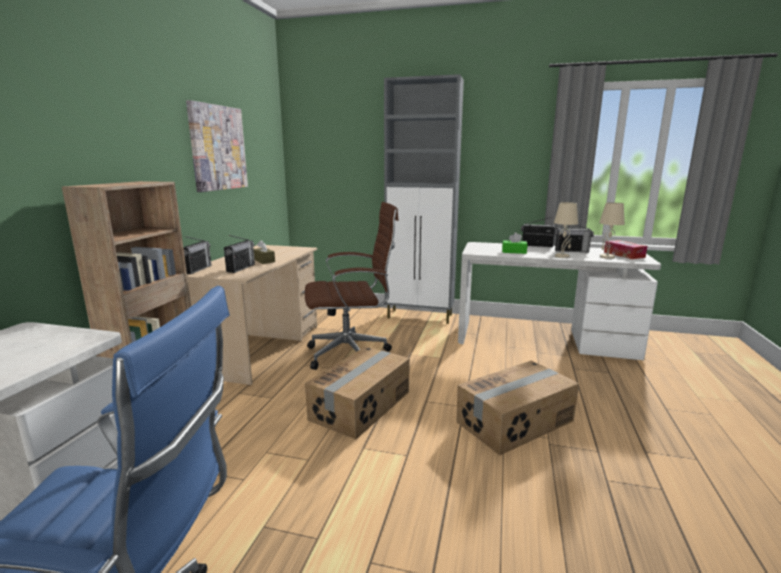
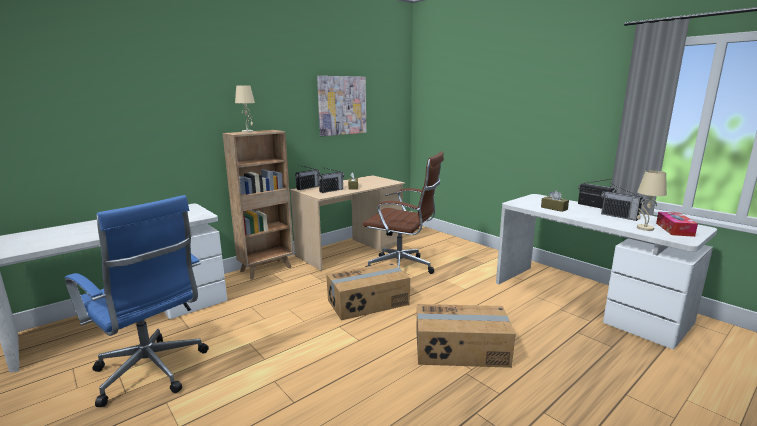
camera: 35 degrees right, 0 degrees up
grey cabinet [384,74,464,324] -> none
green tissue box [502,232,527,254] -> brown tissue box [541,190,569,212]
beige table lamp [554,202,578,258] -> beige table lamp moved to [235,86,255,133]

